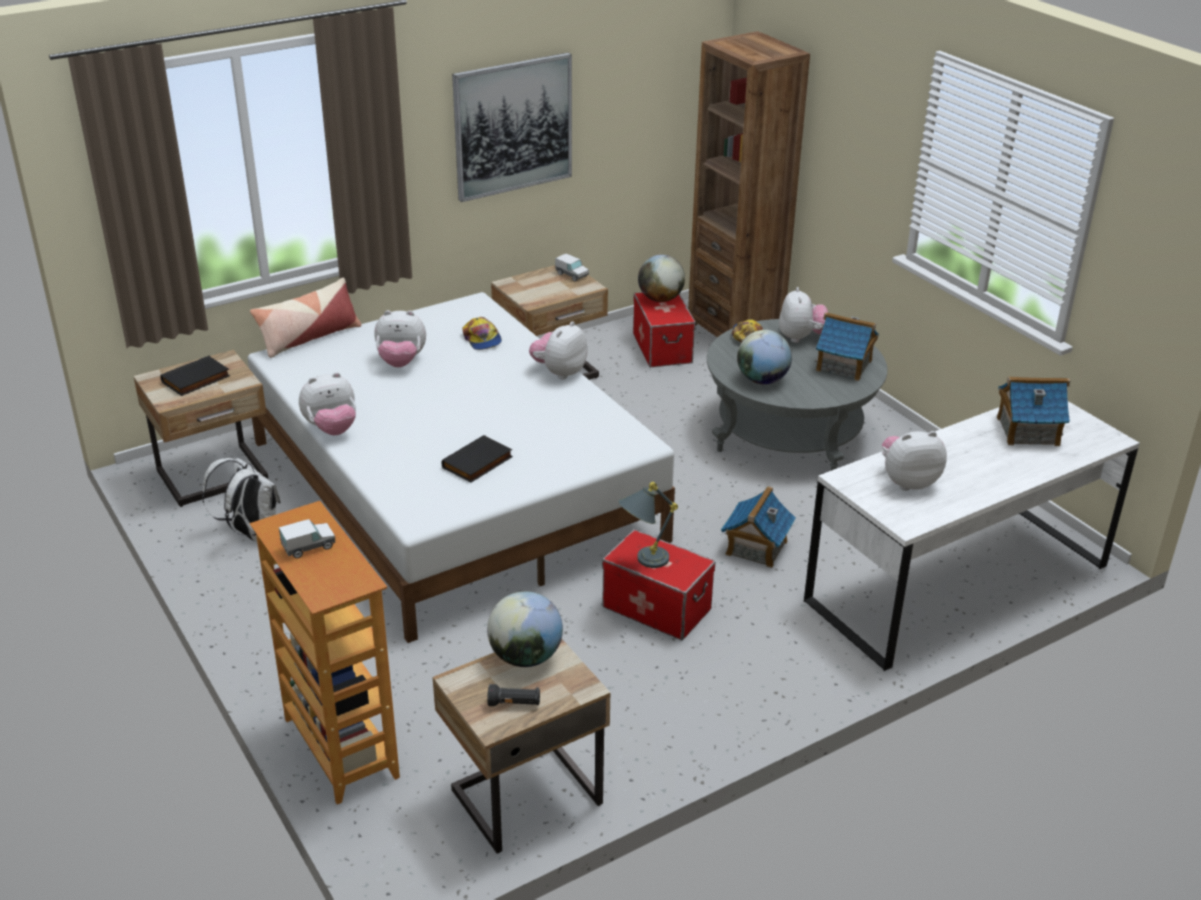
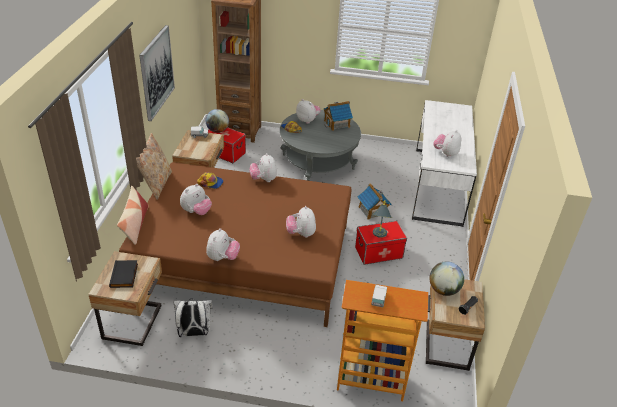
camera: 50 degrees left, 5 degrees up
white bed [247,292,675,643] -> brown bed [119,162,352,327]
black book [442,435,513,482] -> plush toy [286,206,316,237]
globe [737,330,792,384] -> none
toy house [997,377,1070,446] -> none
none -> beige pillow [136,133,172,200]

